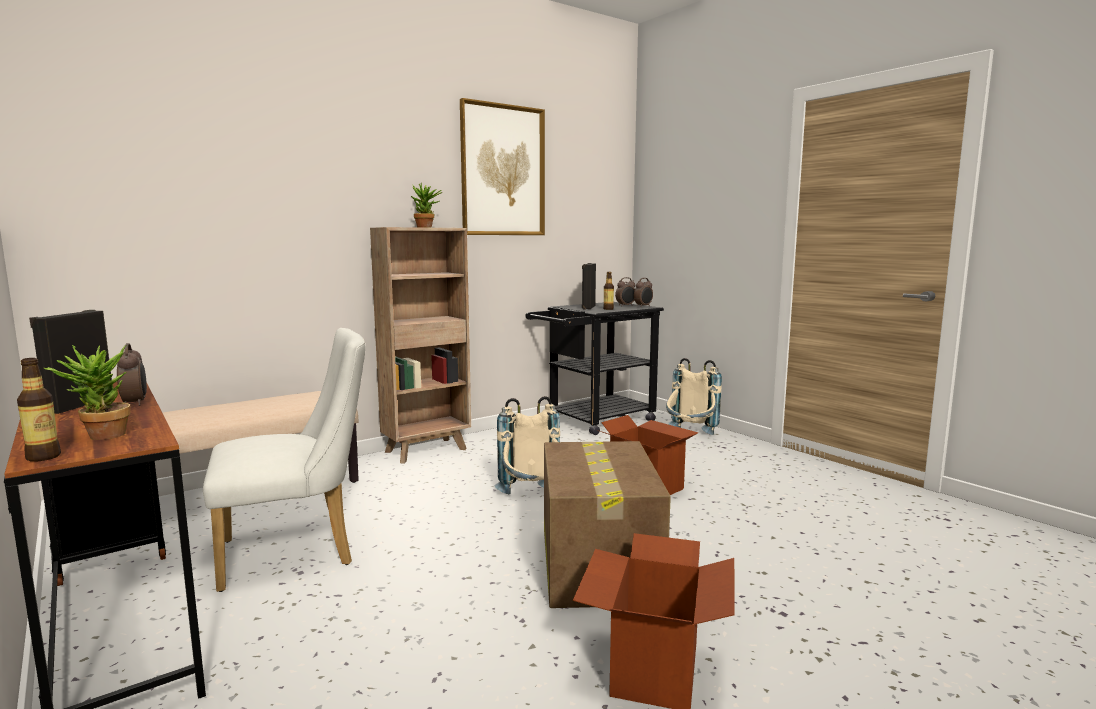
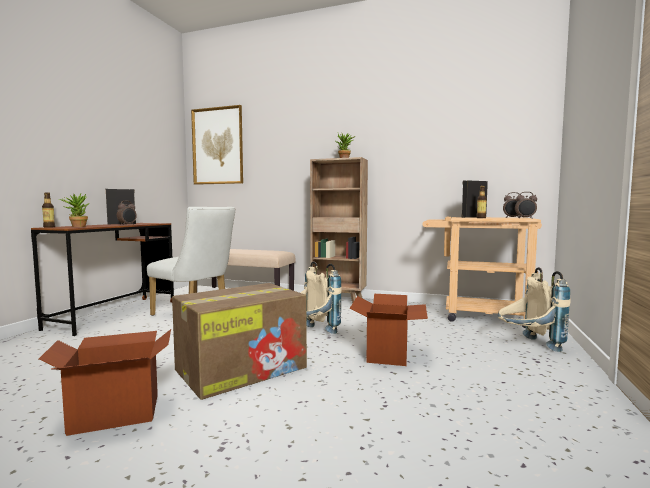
camera: 55 degrees right, 5 degrees down
picture [460,98,545,235] -> picture moved to [191,105,243,185]
black cart [526,302,664,435] -> beige cart [423,217,542,328]

